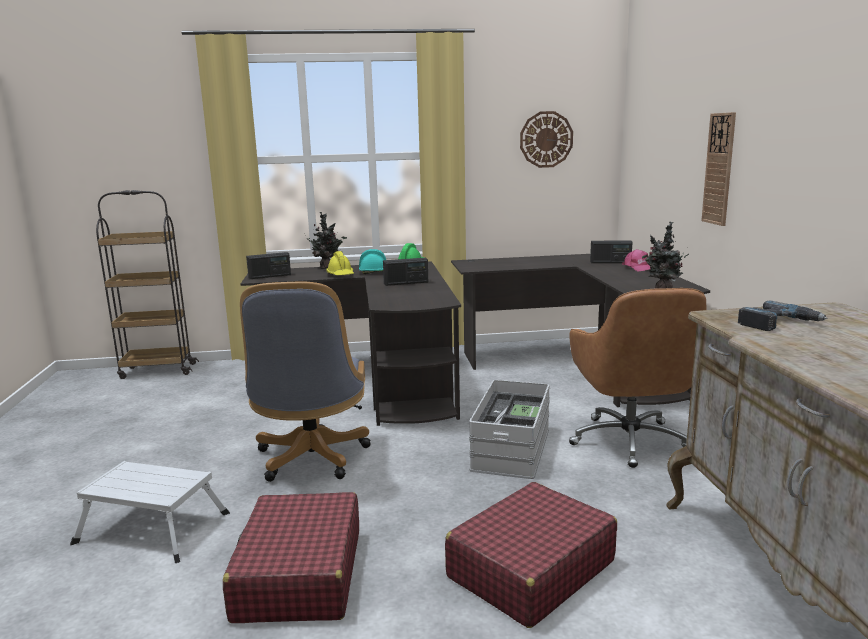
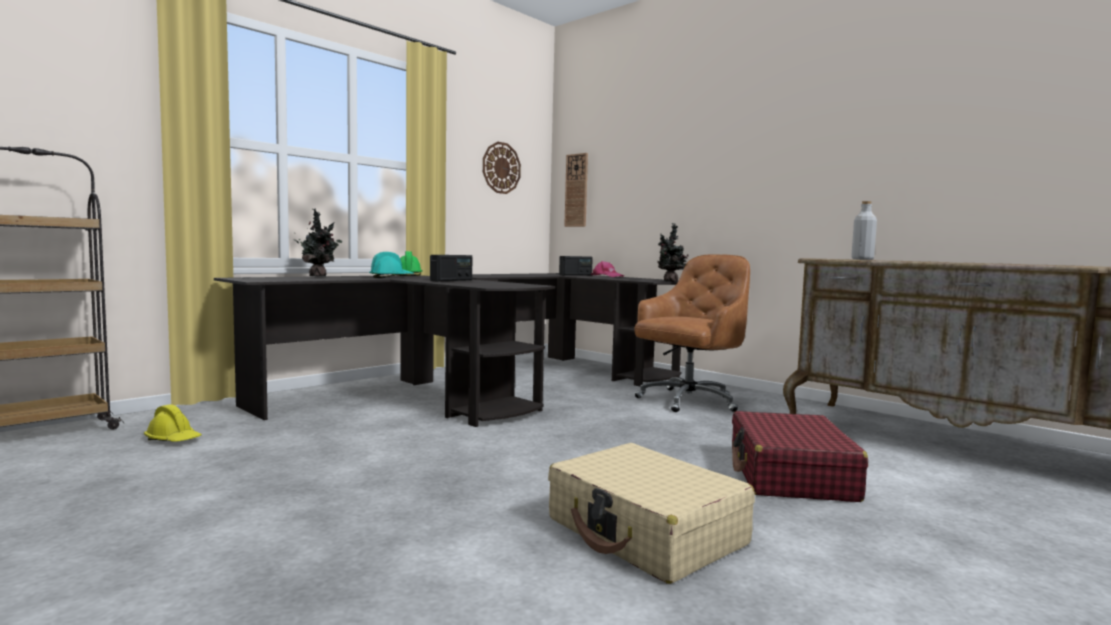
camera: 40 degrees left, 10 degrees down
white step ladder [70,461,230,563] -> none
red suitcase [223,492,359,623] -> beige suitcase [548,443,755,584]
blue office chair [240,282,371,482] -> none
radio [246,252,291,279] -> none
yellow hard hat [326,251,354,275] -> yellow hard hat moved to [144,404,202,442]
grey storage box [469,380,550,479] -> none
brown office chair [569,288,706,468] -> brown office chair turned 90 degrees counterclockwise [634,255,750,412]
wall clock [701,112,736,226] -> wall clock moved to [564,153,588,227]
power drill [738,301,828,331] -> grey bottle [851,201,877,260]

